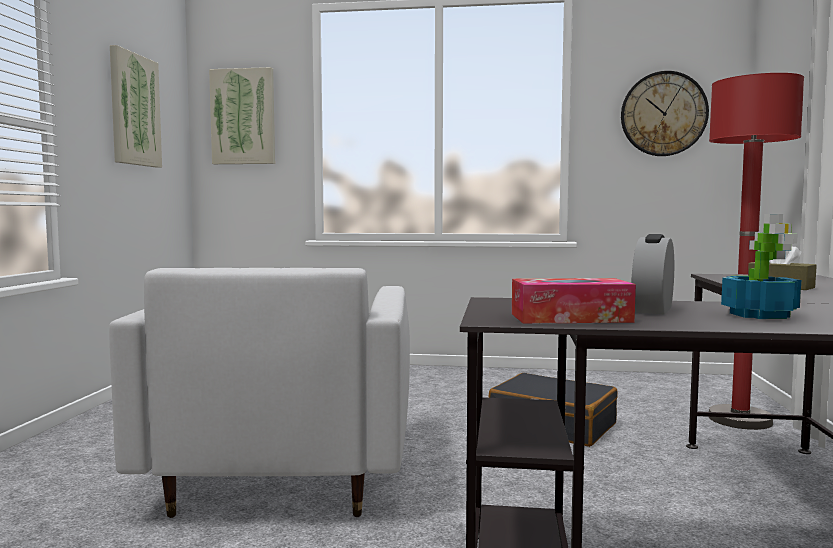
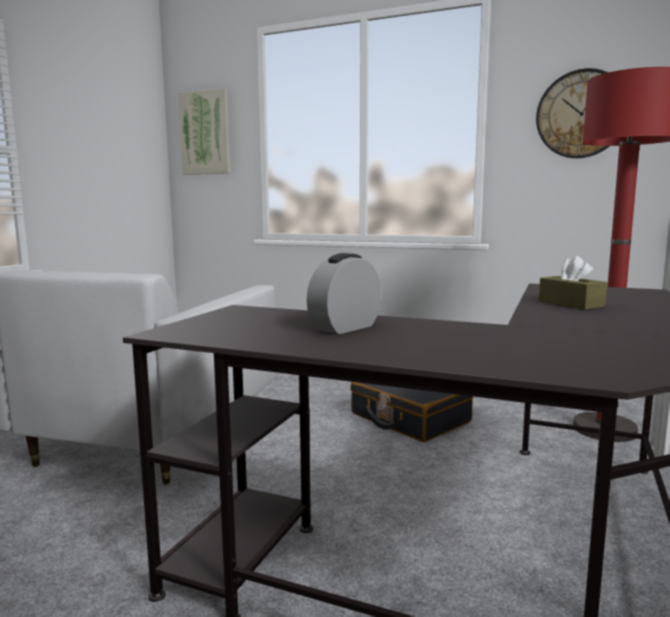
camera: 15 degrees right, 5 degrees up
picture [110,45,162,168] -> none
tissue box [512,278,636,324] -> none
potted plant [721,214,801,319] -> none

